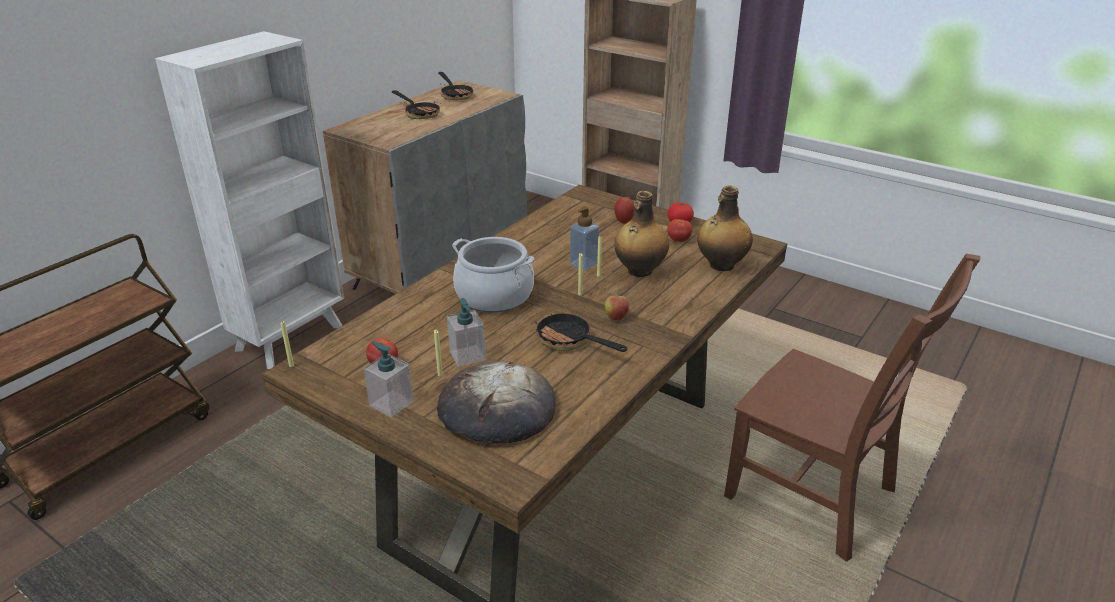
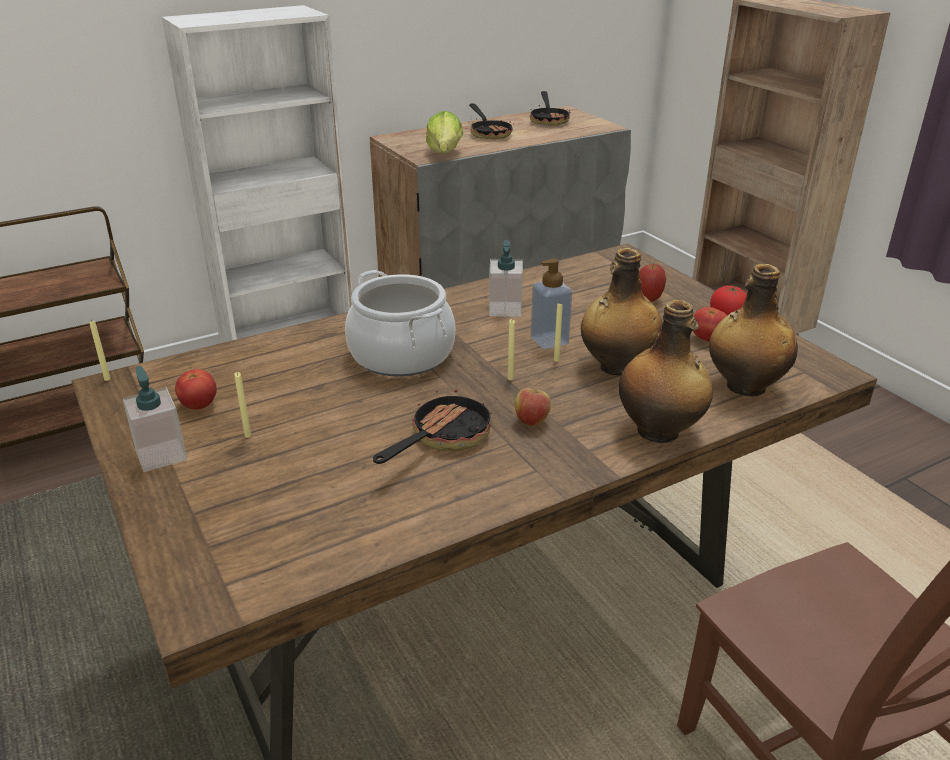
camera: 25 degrees right, 0 degrees up
bread [437,362,556,443] -> none
soap dispenser [447,298,486,367] -> soap dispenser moved to [489,240,523,317]
frying pan [535,314,627,352] -> frying pan turned 60 degrees clockwise [373,389,492,464]
none -> lettuce [426,111,463,153]
none -> bottle [619,300,713,443]

